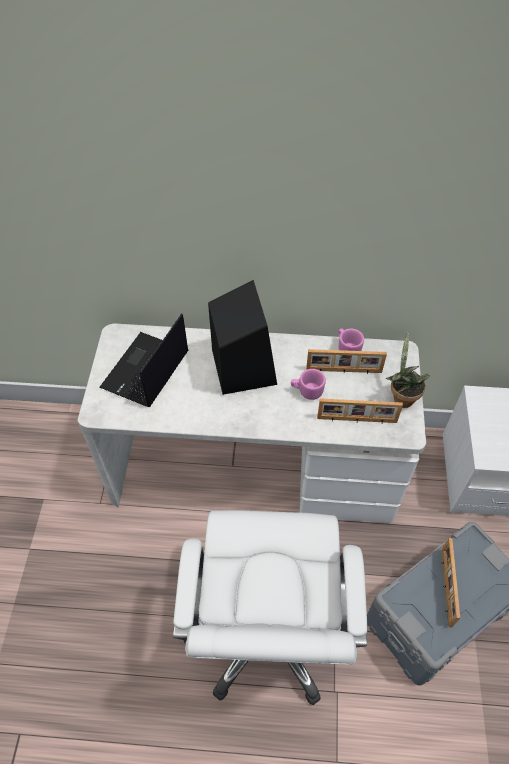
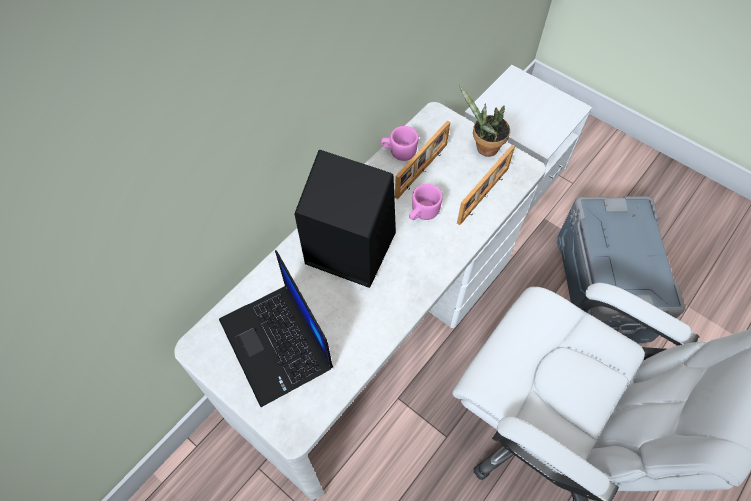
camera: 55 degrees left, 5 degrees up
picture frame [441,538,460,627] -> none

